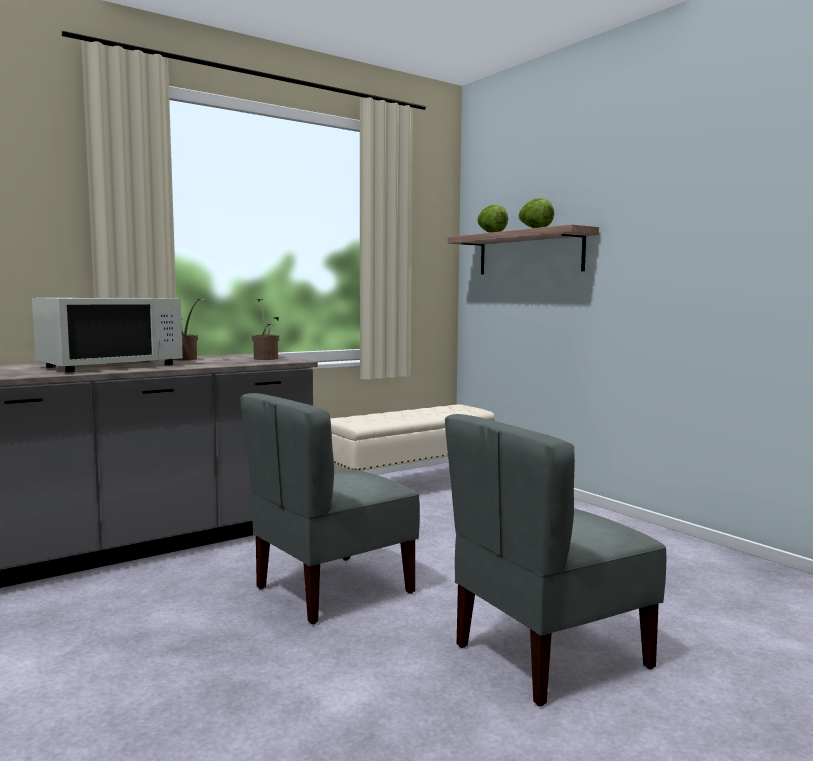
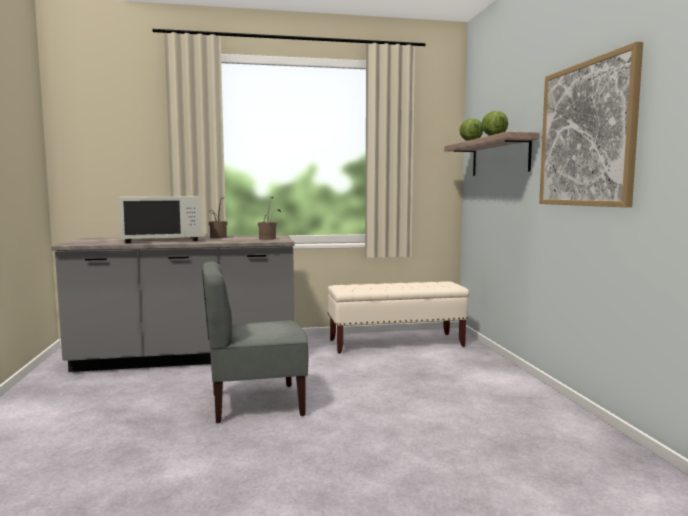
camera: 25 degrees right, 0 degrees up
grey chair [445,414,666,706] -> none
none -> picture [539,42,643,207]

